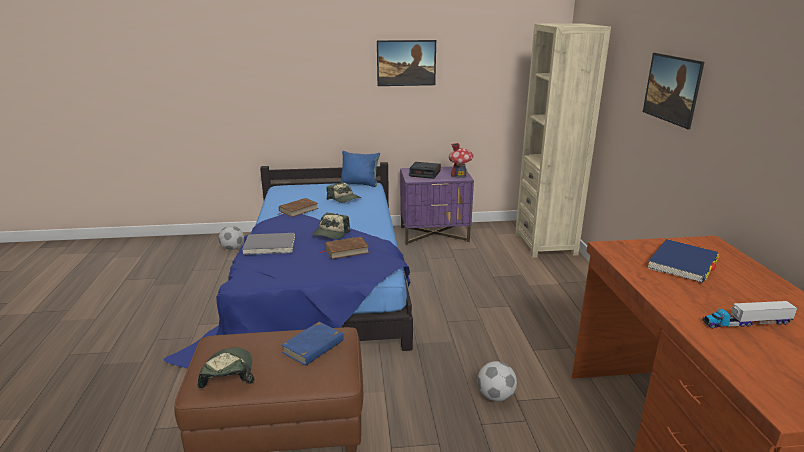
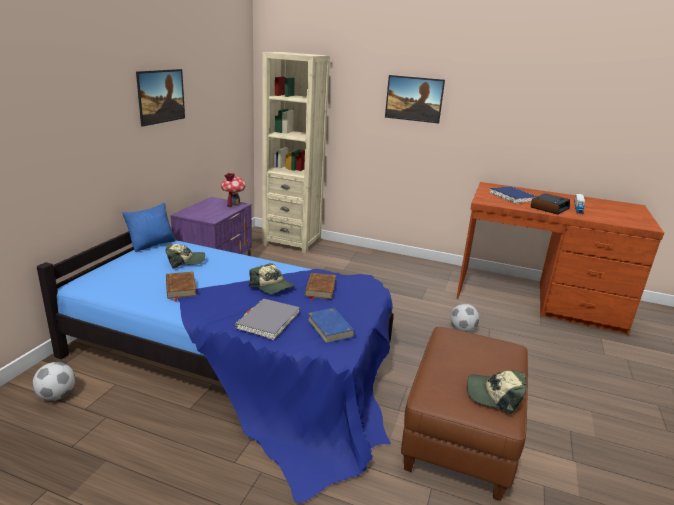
camera: 65 degrees left, 0 degrees up
blue book [281,322,344,366] -> blue book moved to [308,308,355,343]
alarm clock [409,162,441,179] -> alarm clock moved to [530,193,570,214]

